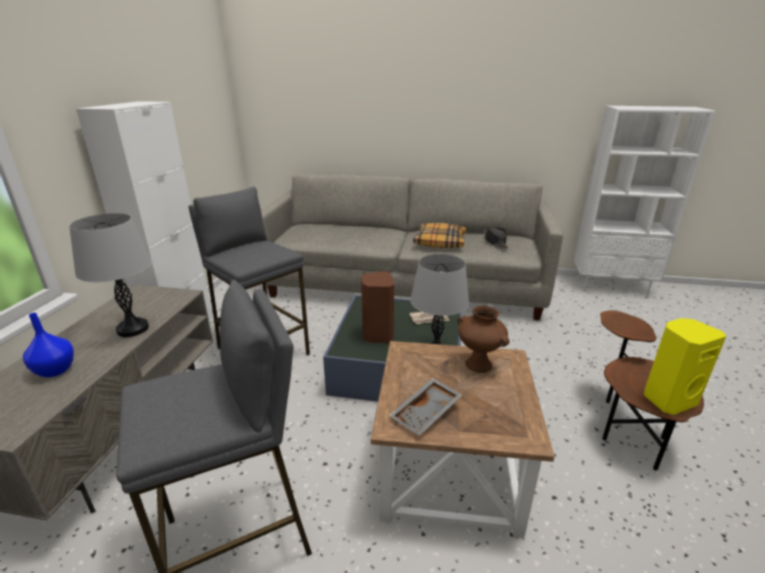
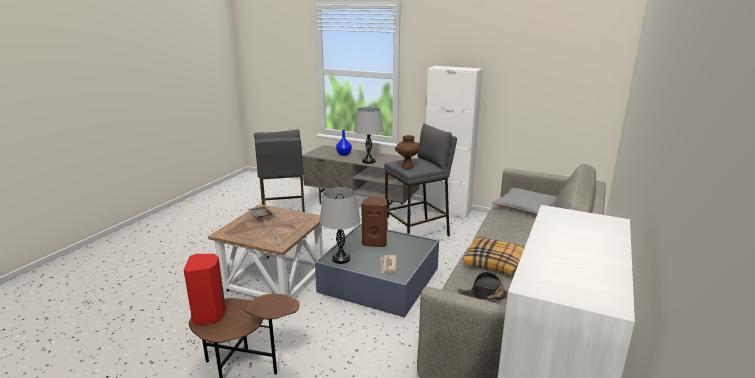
camera: 105 degrees right, 5 degrees down
brown vase [457,306,510,373] -> brown vase moved to [395,135,421,169]
yellow speaker [644,318,726,415] -> red speaker [184,254,226,325]
none -> grey pillow [492,188,557,215]

